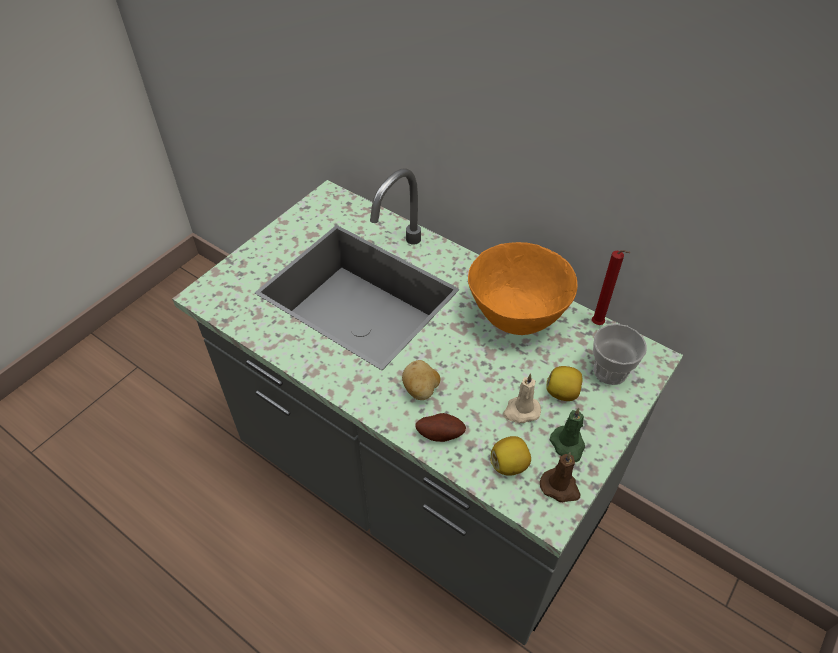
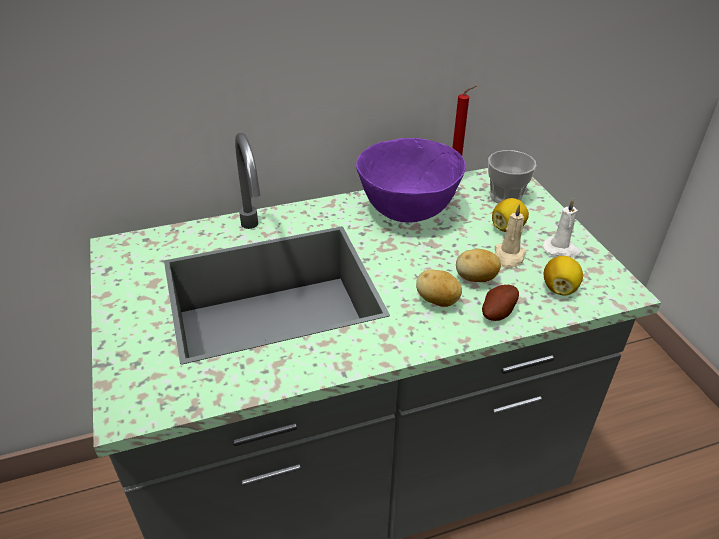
camera: 55 degrees left, 10 degrees down
orange bowl [468,242,577,335] -> purple bowl [356,138,466,222]
brown candle [540,452,580,502] -> none
green candle [550,408,585,462] -> white candle [543,198,581,257]
none -> potato [456,249,501,282]

